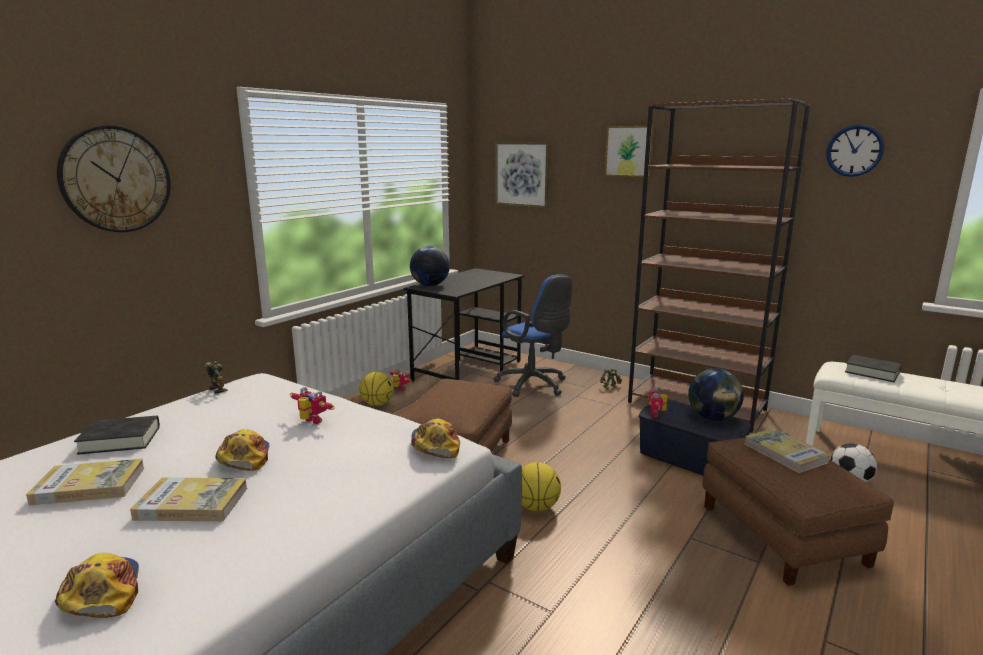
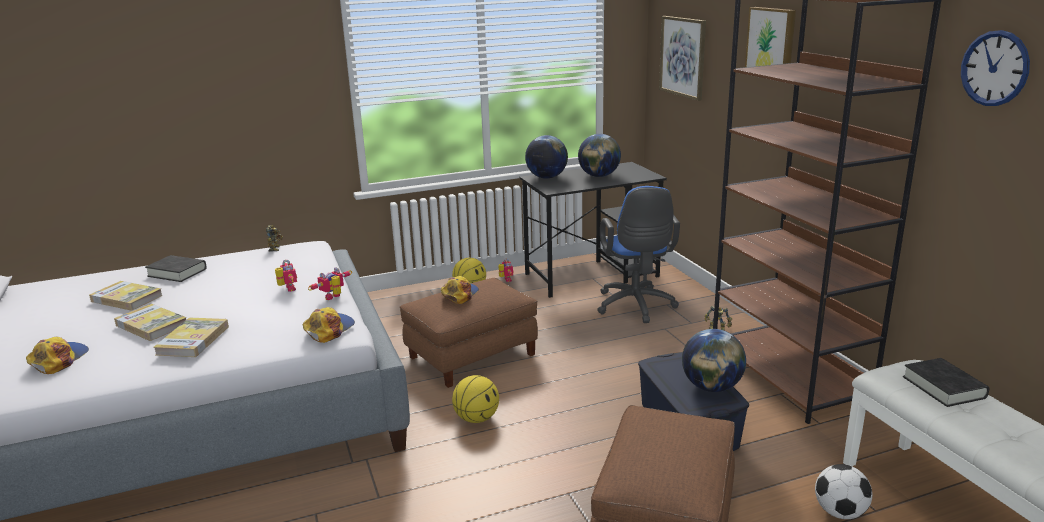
camera: 35 degrees right, 5 degrees up
wall clock [57,125,171,232] -> none
cap [215,429,269,471] -> cap moved to [441,276,479,304]
toy robot [648,388,668,417] -> toy robot moved to [308,267,352,300]
book [744,428,830,473] -> book moved to [153,318,229,357]
none -> globe [578,134,621,177]

